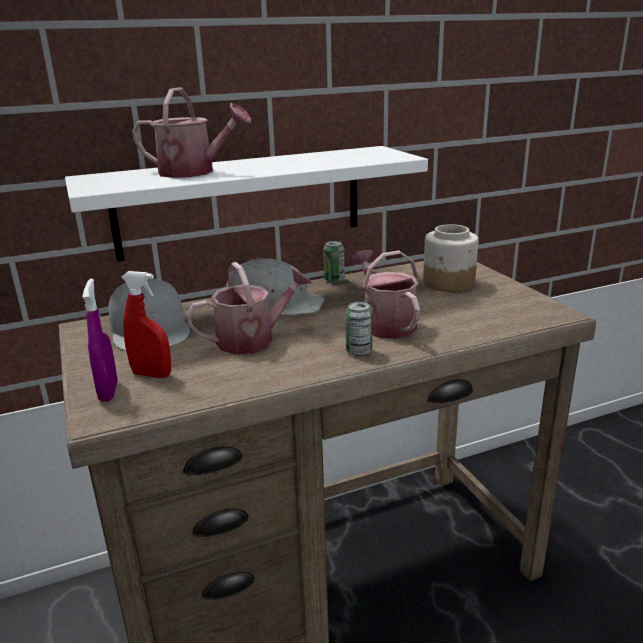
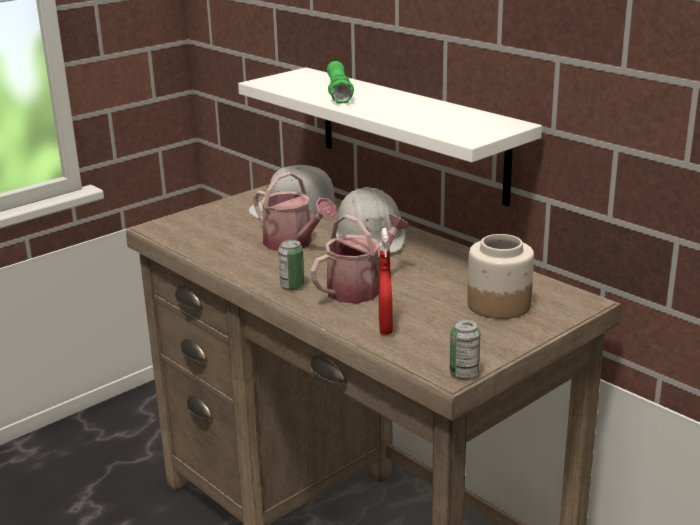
camera: 70 degrees right, 0 degrees up
purple spray bottle [82,279,118,402] -> none
red spray bottle [121,271,171,378] -> red spray bottle moved to [379,228,393,335]
watering can [132,87,251,178] -> green flashlight [327,61,354,103]
can [323,241,345,283] -> can moved to [450,319,480,380]

